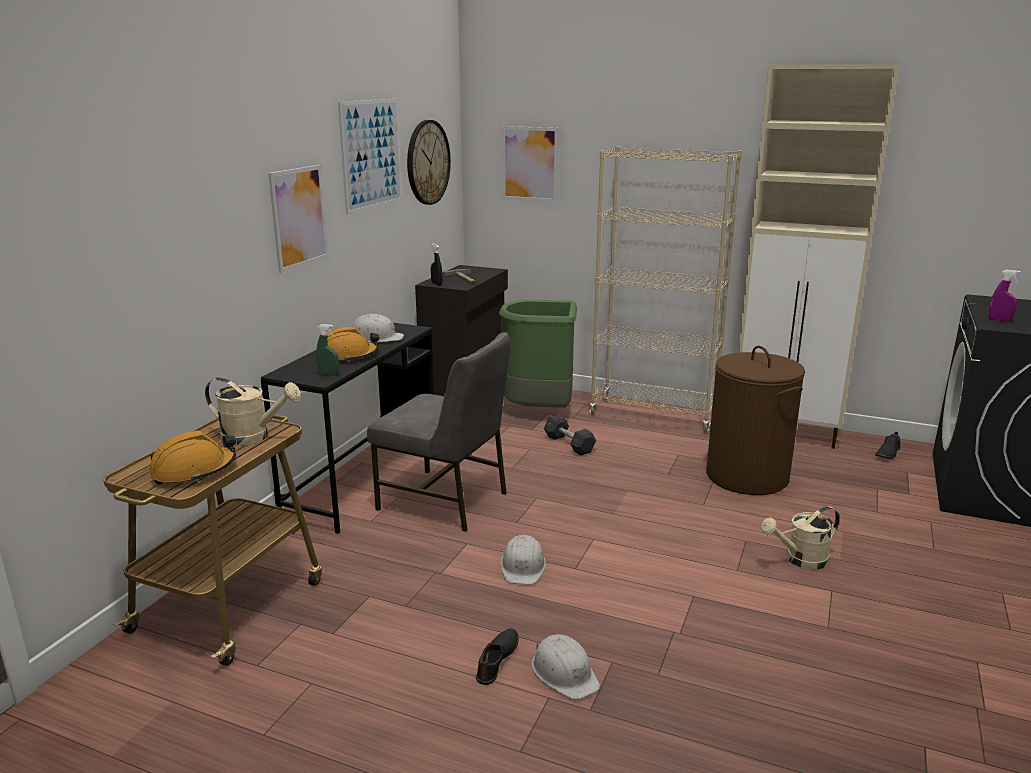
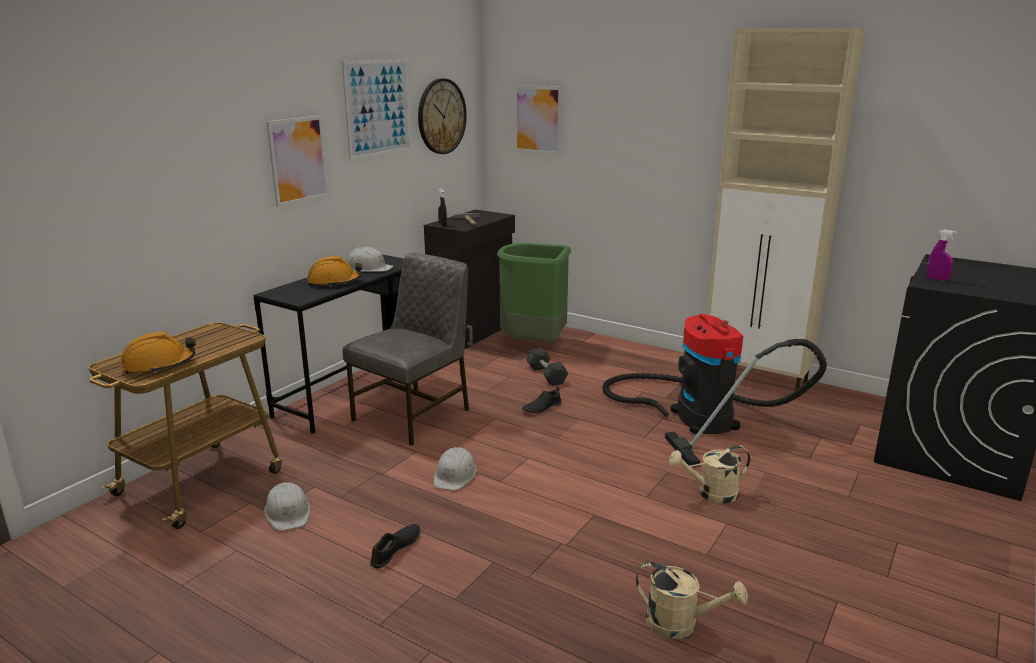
camera: 10 degrees right, 0 degrees up
beige watering can [205,377,301,446] -> beige watering can moved to [636,562,748,639]
green spray bottle [316,324,339,376] -> none
grey chair [367,332,511,532] -> grey chair turned 90 degrees counterclockwise [343,253,469,446]
white hard hat [532,634,600,700] -> white hard hat moved to [264,482,310,531]
beige bookcase [590,146,742,433] -> none
brown laundry basket [706,346,805,495] -> vacuum cleaner [602,314,827,467]
black shoe [875,431,901,459] -> black shoe moved to [522,387,562,413]

